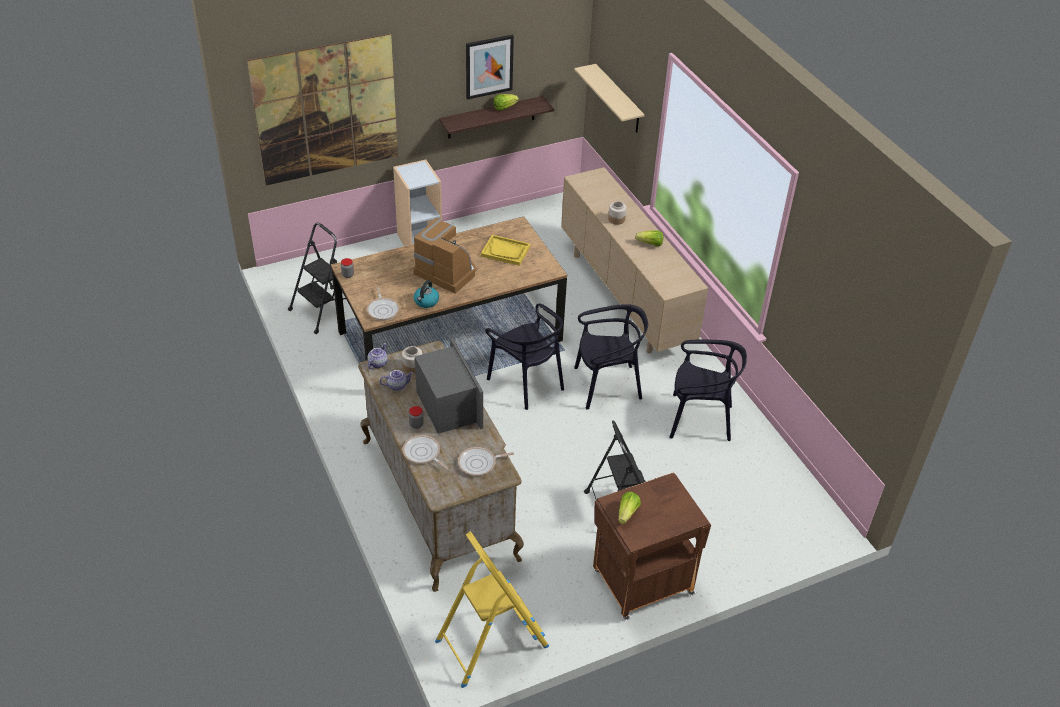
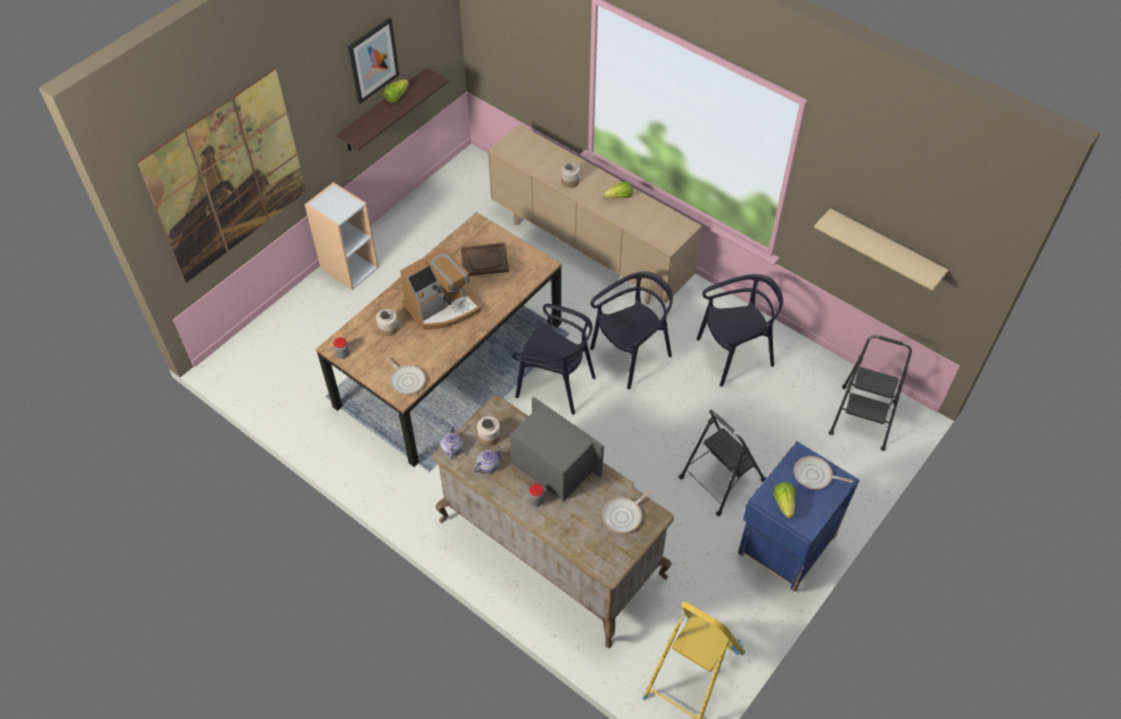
camera: 25 degrees left, 10 degrees up
black step ladder [288,223,346,334] -> black step ladder moved to [829,335,912,451]
frying pan [403,435,448,469] -> frying pan moved to [794,456,853,489]
coffee machine [413,219,476,294] -> coffee machine turned 135 degrees clockwise [400,248,481,330]
kettle [414,280,439,308] -> none
yellow tray [481,235,530,266] -> brown tray [461,243,509,276]
beige shelf [574,64,645,132] -> beige shelf moved to [814,208,949,291]
brown cart [593,472,711,622] -> blue cart [738,441,859,593]
none -> jar [376,309,399,336]

